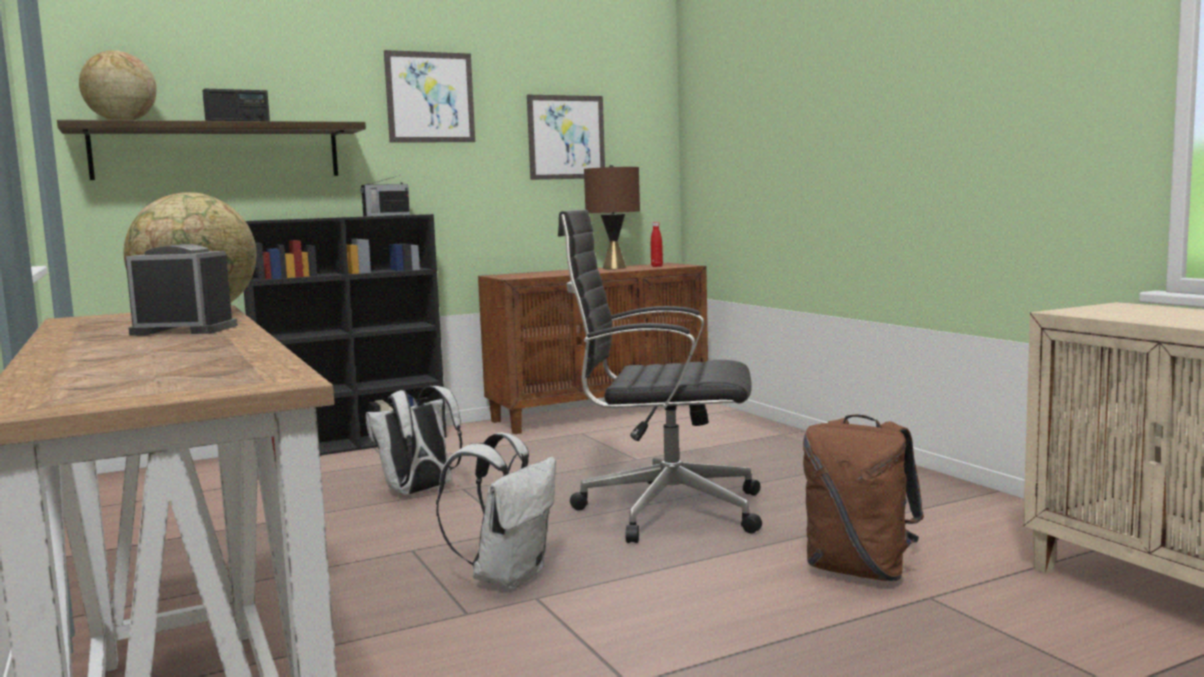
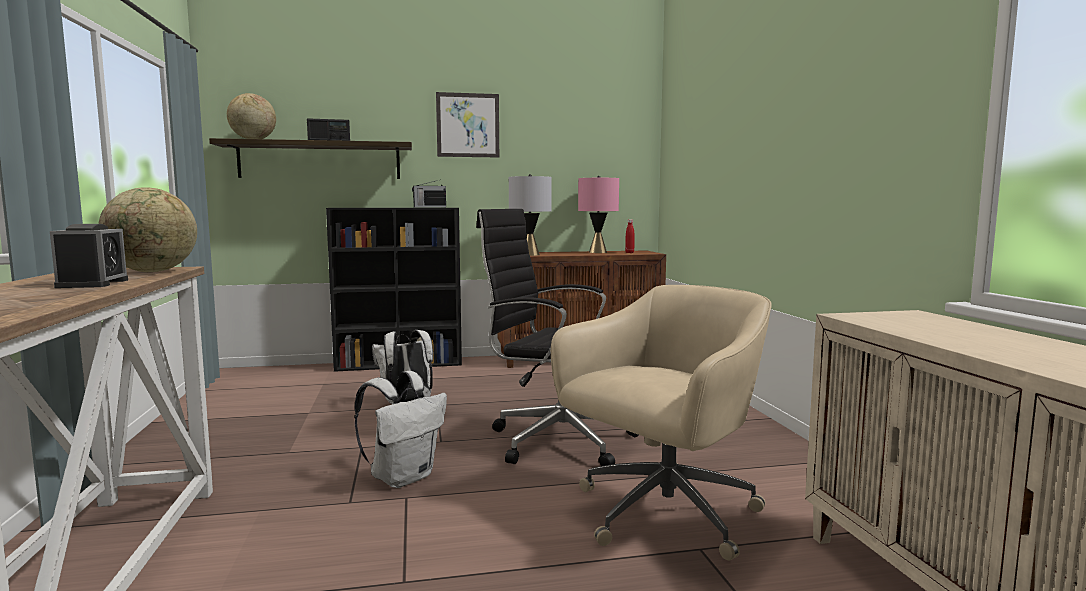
camera: 15 degrees right, 0 degrees up
alarm clock [126,244,238,336] -> alarm clock turned 60 degrees clockwise [50,224,128,288]
picture [527,95,605,180] -> none
brown table lamp [584,165,640,269] -> pink table lamp [578,176,619,253]
brown backpack [803,414,924,581] -> beige office chair [551,285,772,561]
none -> grey table lamp [509,174,551,256]

